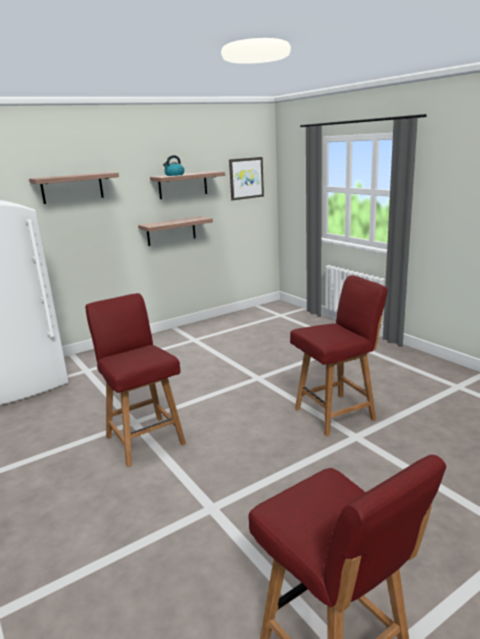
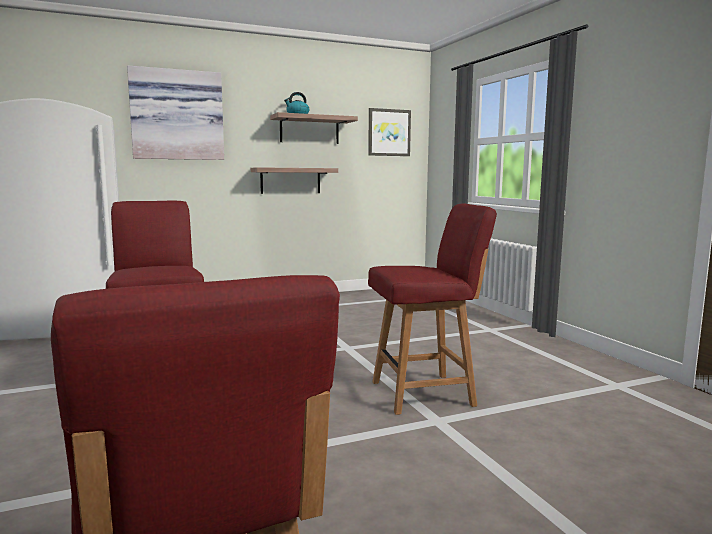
camera: 10 degrees right, 10 degrees down
shelf [29,172,119,204] -> picture [127,65,224,160]

